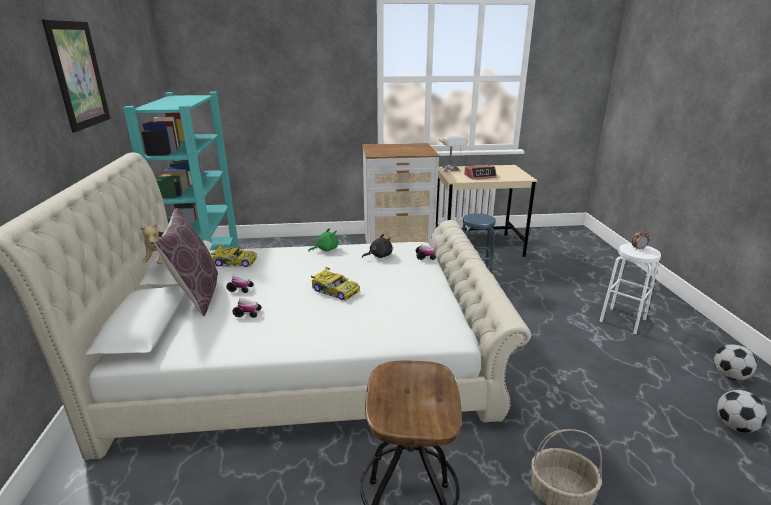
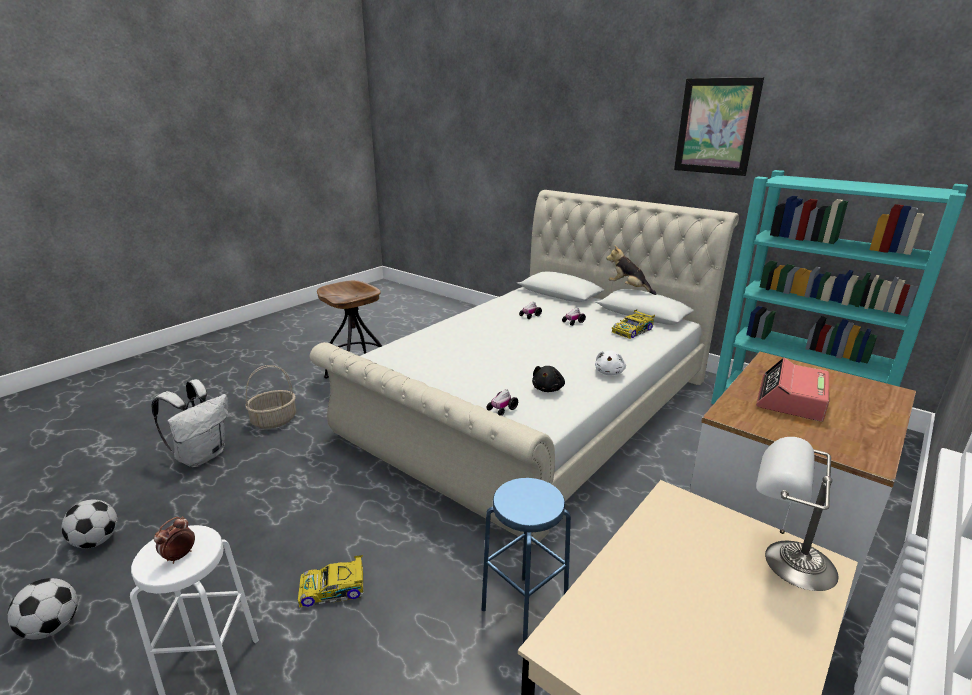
camera: 135 degrees right, 0 degrees up
brown pillow [155,208,218,316] -> none
green plush toy [308,228,338,252] -> white plush toy [595,350,626,375]
toy car [311,267,360,301] -> toy car moved to [298,555,363,608]
alarm clock [464,165,497,180] -> alarm clock moved to [756,358,829,422]
none -> white backpack [152,379,228,467]

